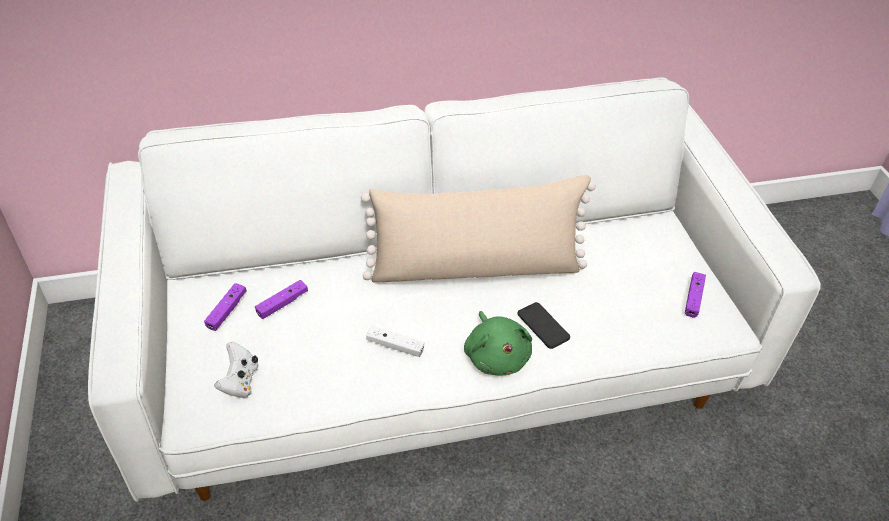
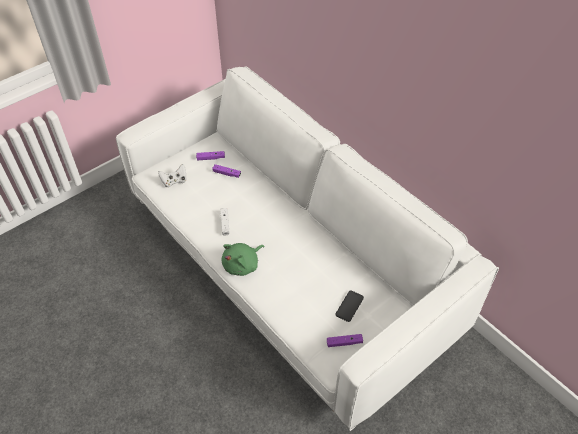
camera: 65 degrees right, 5 degrees up
beige pillow [361,175,596,282] -> none
phone [517,302,570,349] -> phone moved to [335,290,364,322]

